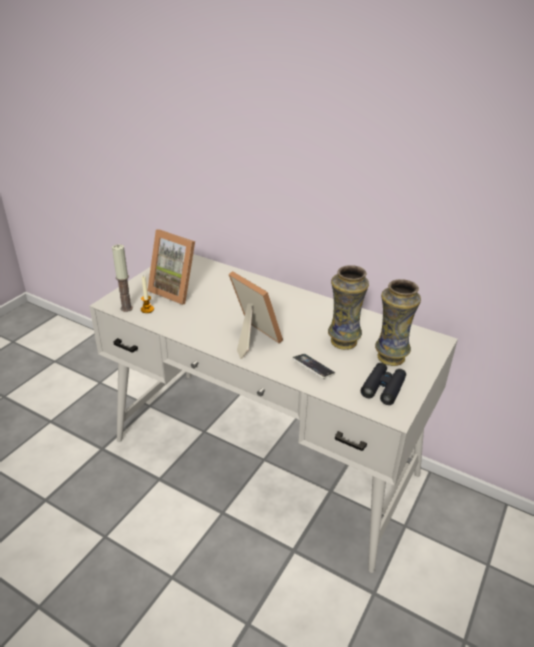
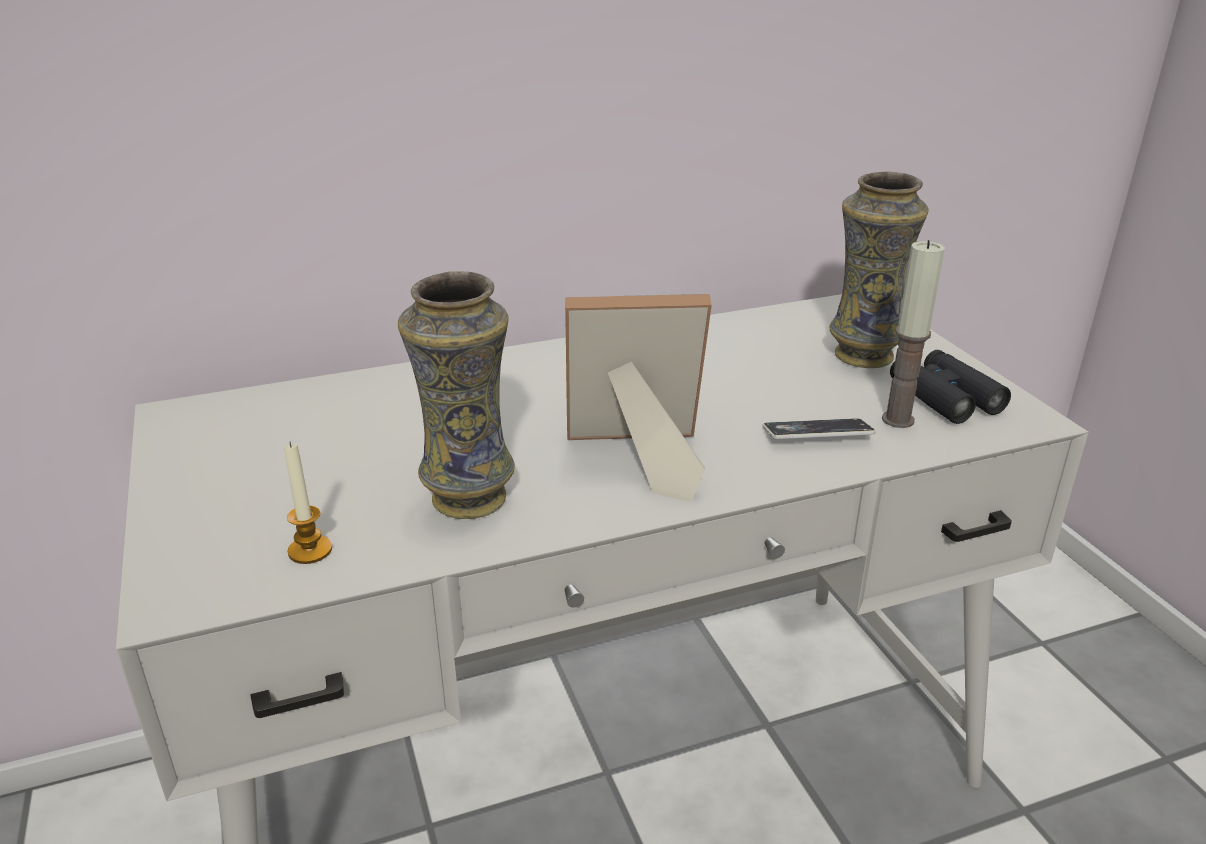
camera: 50 degrees left, 5 degrees down
candle [112,244,133,312] -> candle moved to [882,240,945,428]
picture frame [147,229,195,305] -> none
vase [328,265,369,350] -> vase moved to [398,271,515,519]

